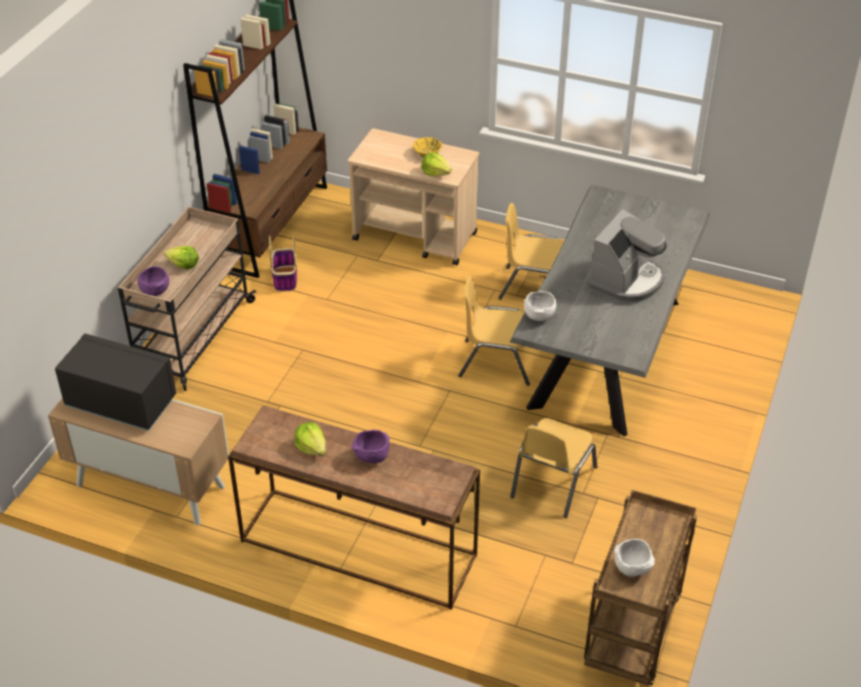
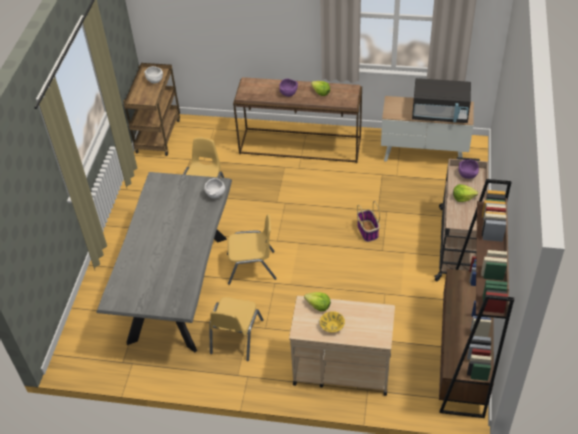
camera: 170 degrees right, 5 degrees up
basket [269,235,297,292] -> basket moved to [357,201,380,242]
yellow chair [498,203,564,300] -> yellow chair turned 105 degrees clockwise [209,297,264,361]
coffee machine [587,209,667,302] -> none

